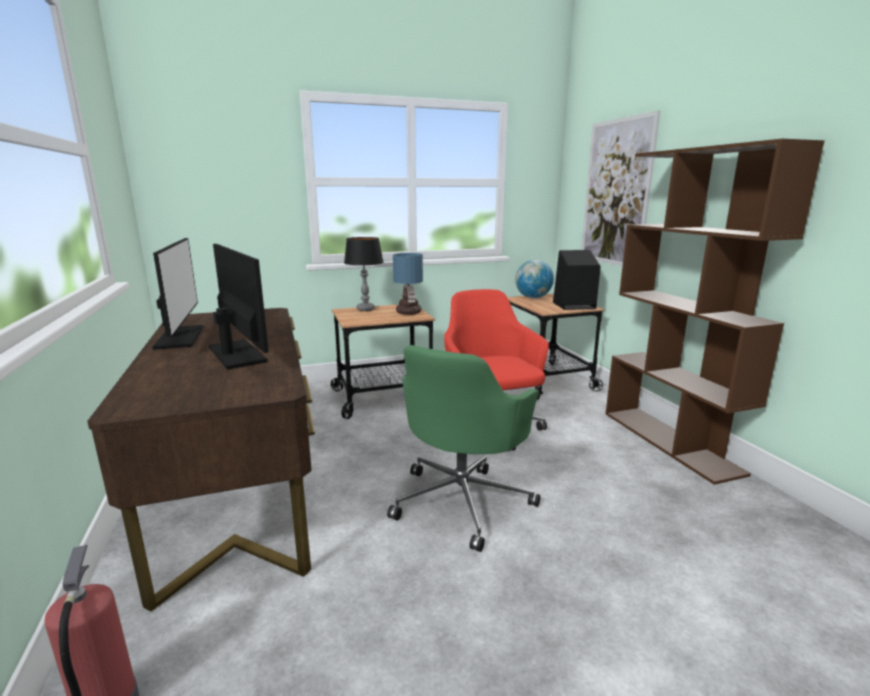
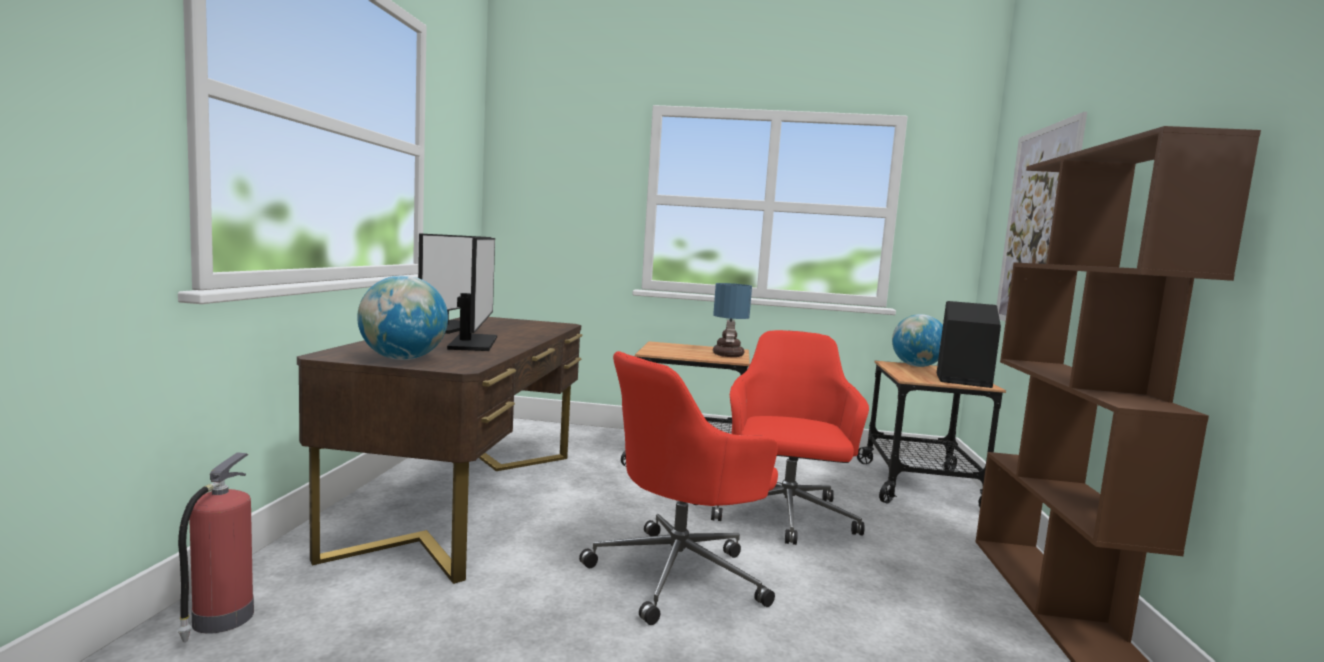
camera: 25 degrees right, 10 degrees down
table lamp [344,237,384,311] -> none
green office chair [387,345,541,552] -> red office chair [579,351,778,625]
none -> globe [357,275,448,360]

